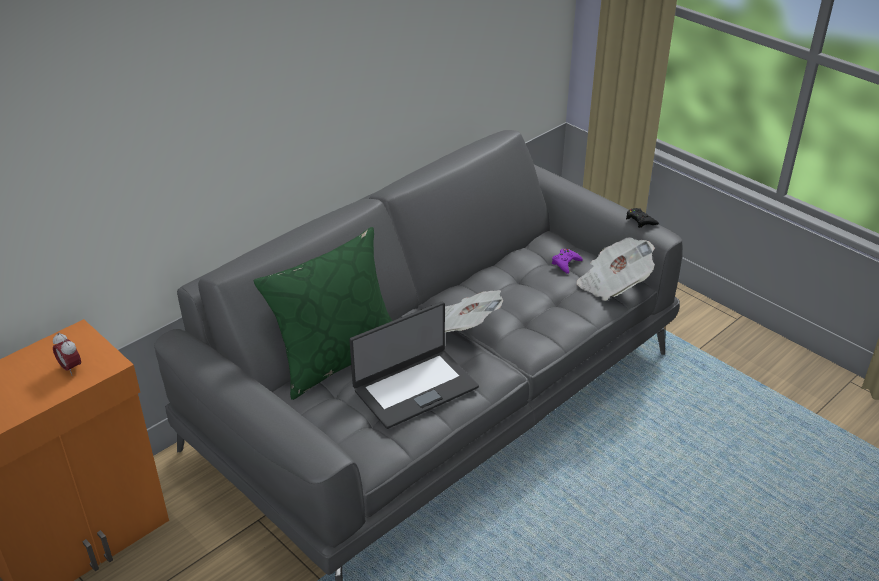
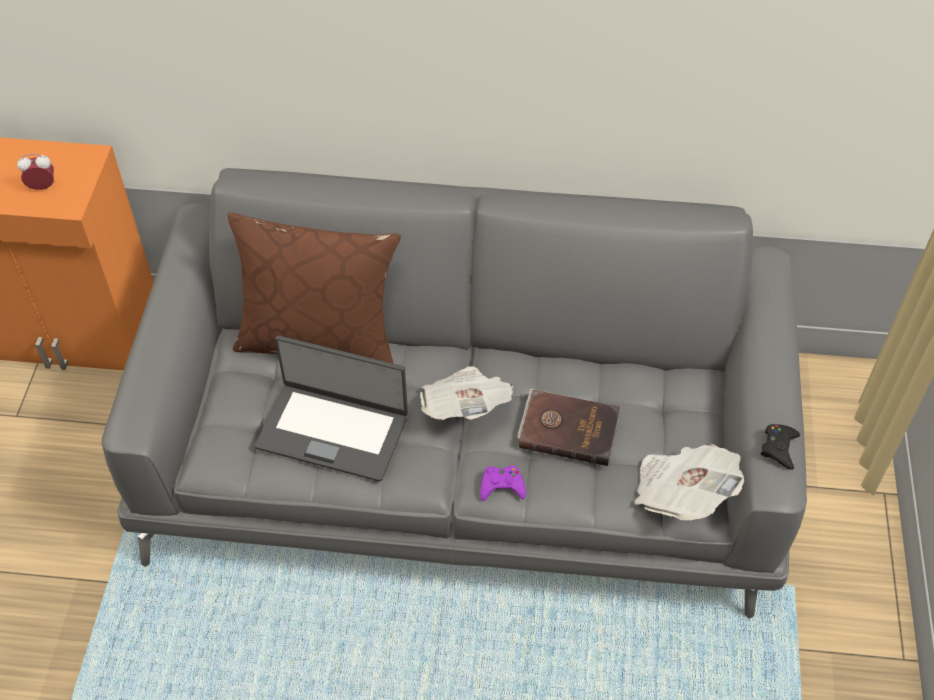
camera: 50 degrees right, 15 degrees up
alarm clock [53,333,81,376] -> alarm clock turned 75 degrees clockwise [17,154,55,190]
green pillow [254,227,392,400] -> brown pillow [228,212,401,364]
purple game controller [552,249,583,274] -> purple game controller moved to [480,465,526,501]
none -> brown book [517,388,621,466]

